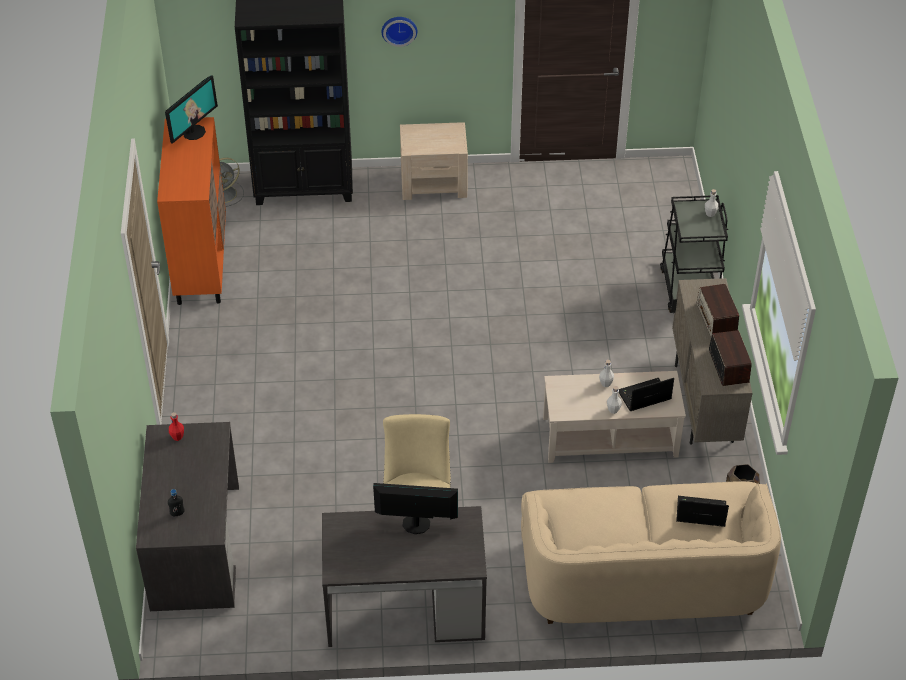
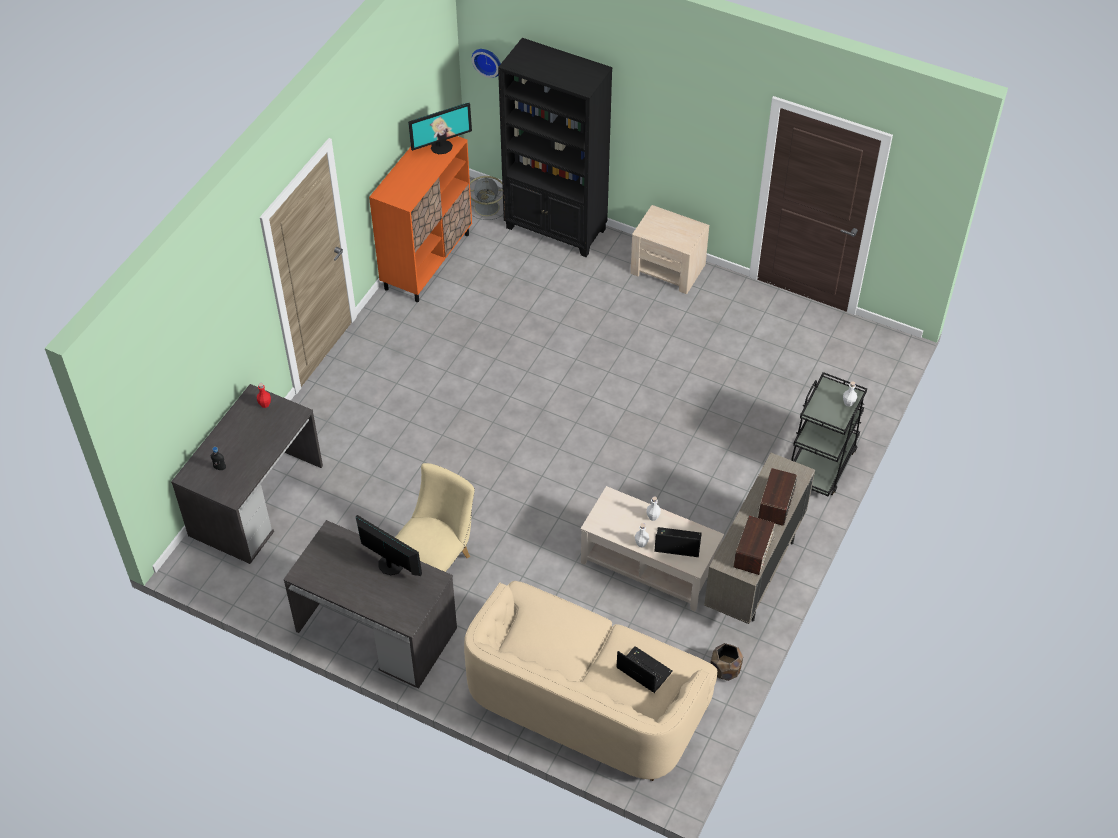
camera: 30 degrees right, 5 degrees up
wall clock [381,17,417,47] -> wall clock moved to [472,49,501,78]

